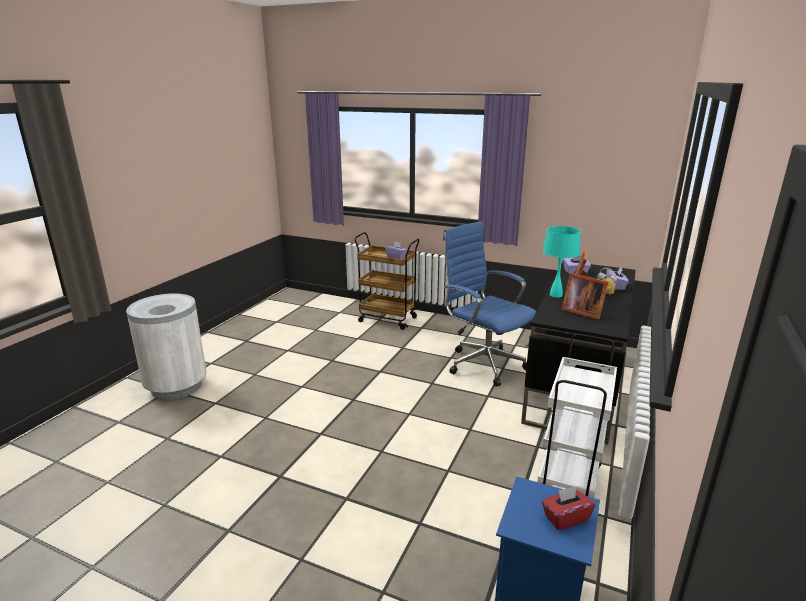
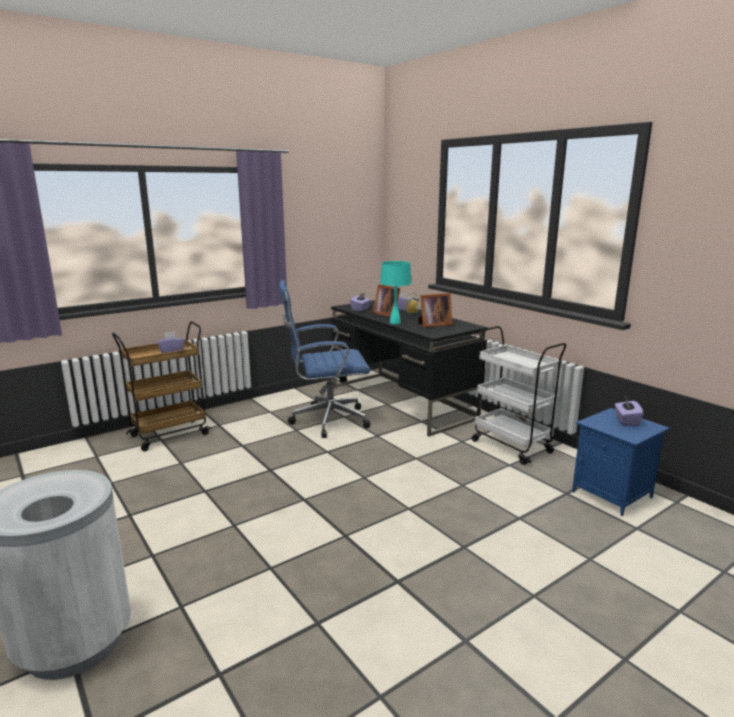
camera: 60 degrees left, 5 degrees down
red tissue box [542,486,595,530] -> purple tissue box [615,396,644,426]

